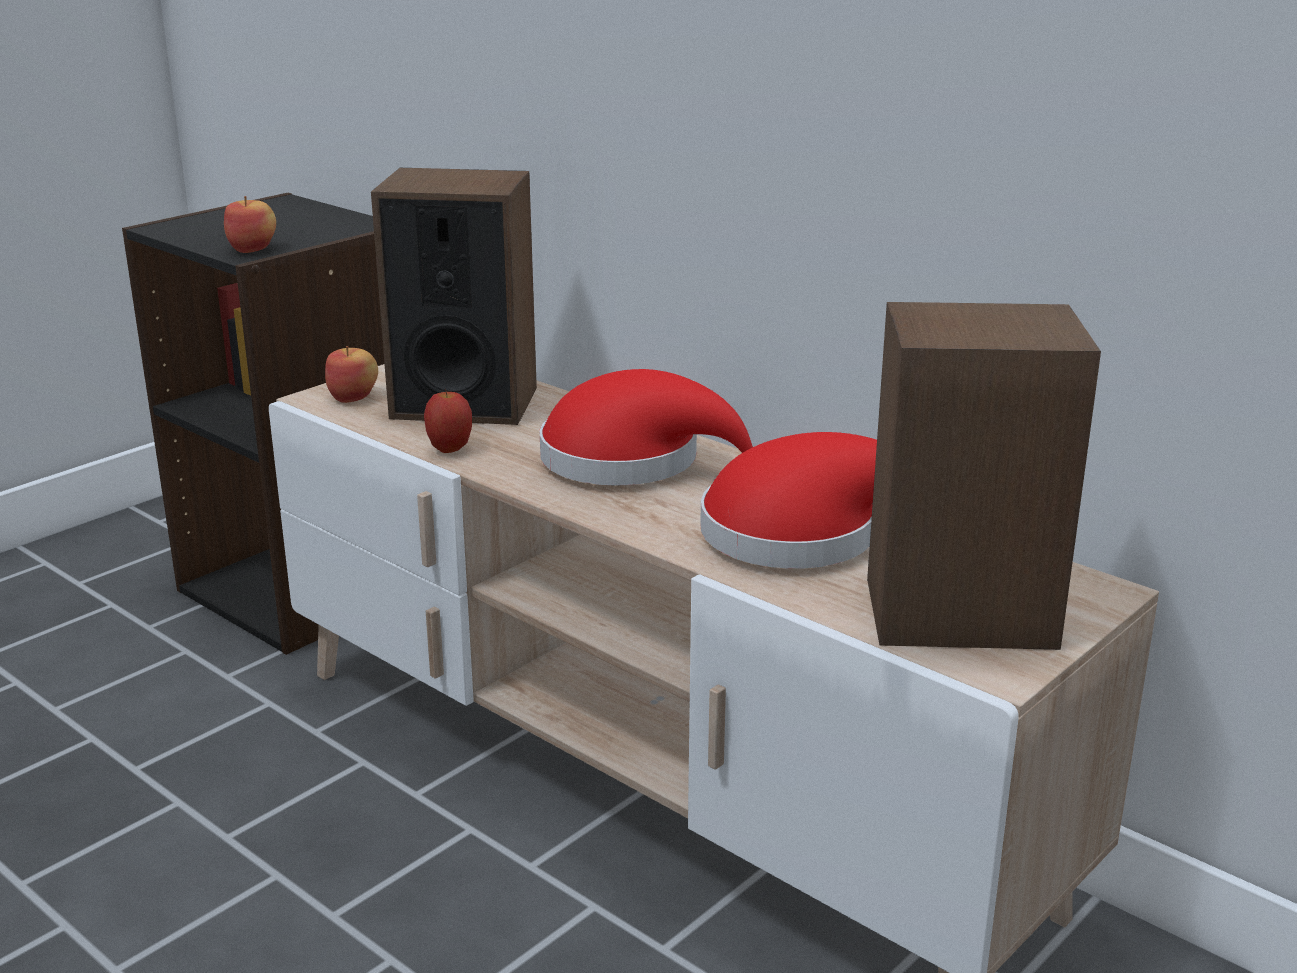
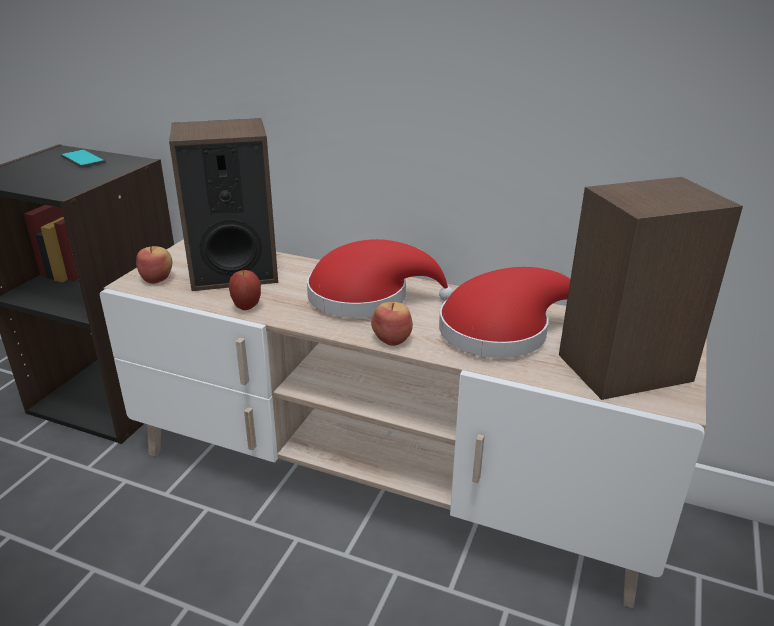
camera: 20 degrees left, 5 degrees up
apple [224,196,276,253] -> apple moved to [371,302,413,346]
none -> phone [61,150,106,168]

